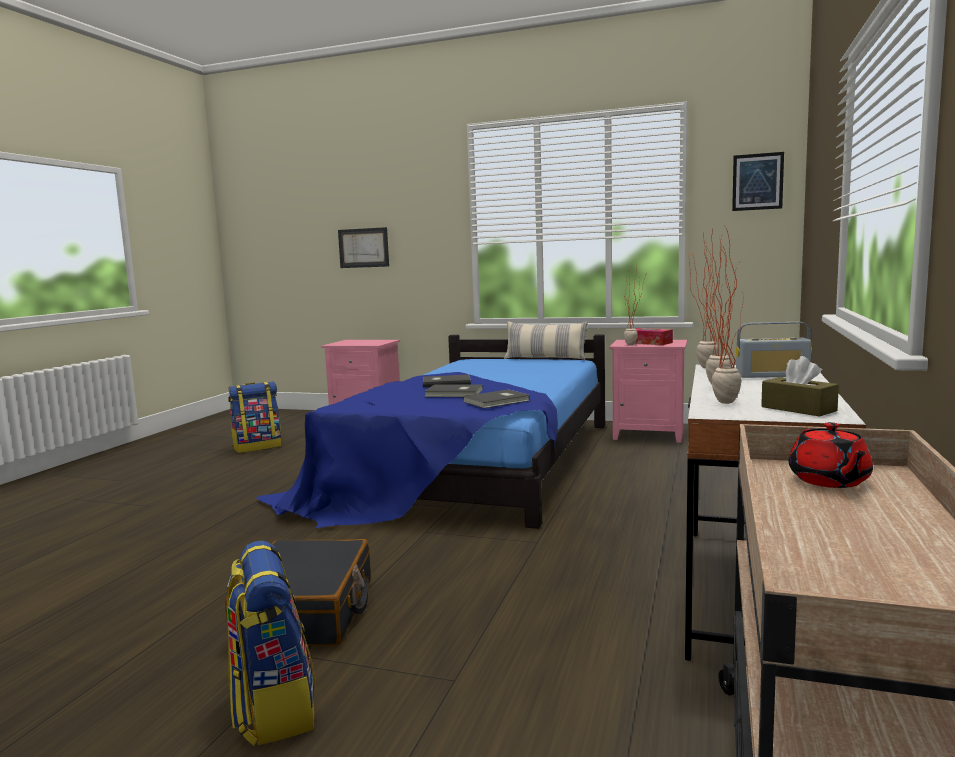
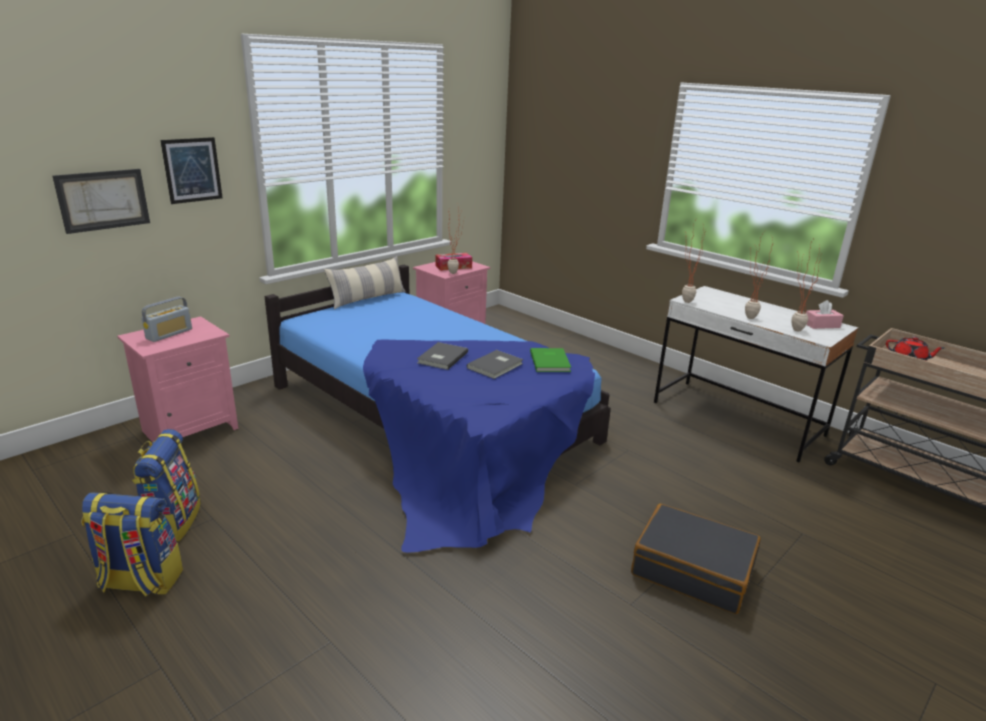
camera: 65 degrees left, 15 degrees up
backpack [226,540,317,746] -> backpack moved to [81,492,183,597]
grey book [463,389,530,408] -> green book [530,348,571,372]
picture [732,152,784,211] -> picture moved to [160,137,223,204]
radio [736,322,812,378] -> radio moved to [141,297,192,342]
brown tissue box [761,356,839,417] -> pink tissue box [806,300,844,329]

